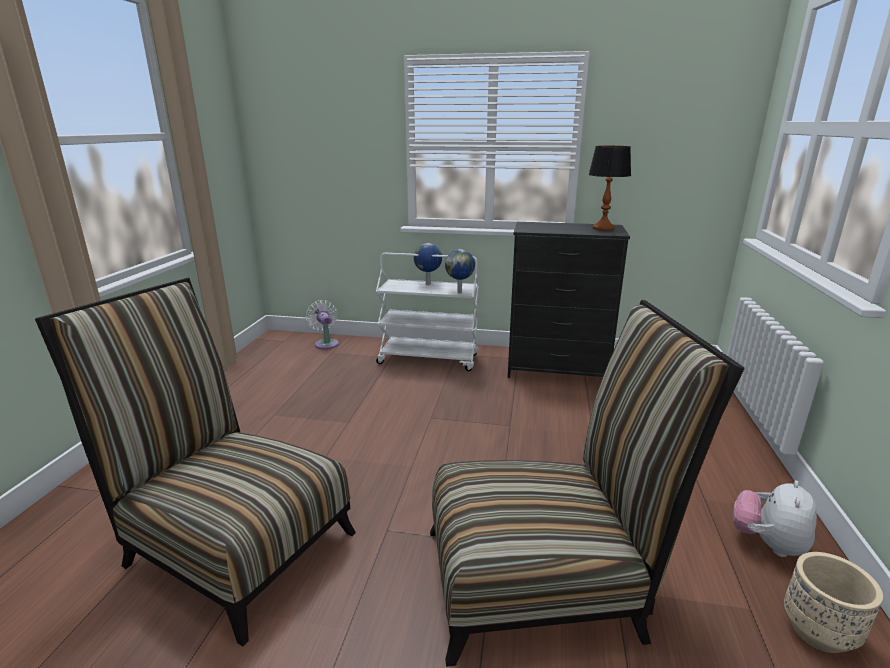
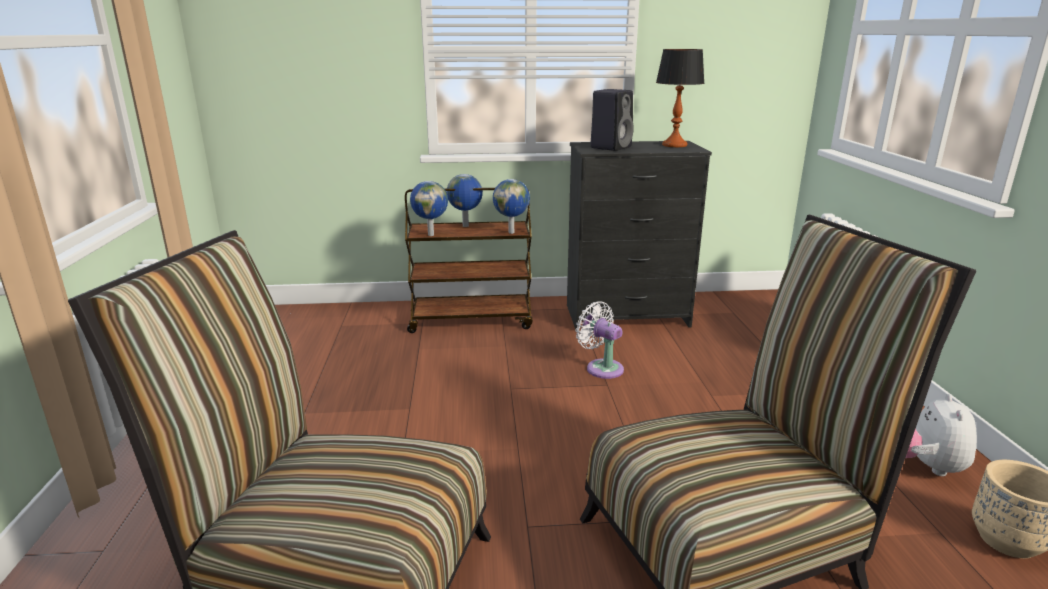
camera: 15 degrees left, 0 degrees up
white fan [306,300,339,349] -> white fan moved to [575,301,624,379]
white cart [376,253,479,371] -> brown cart [405,188,533,333]
none -> globe [410,181,448,236]
none -> black speaker [590,89,634,151]

